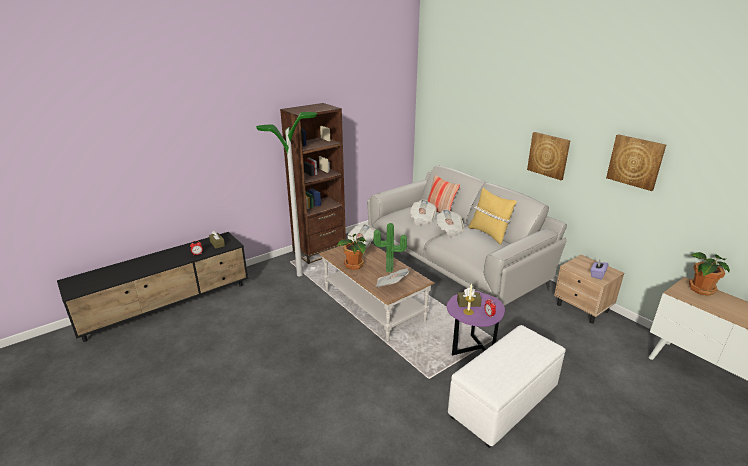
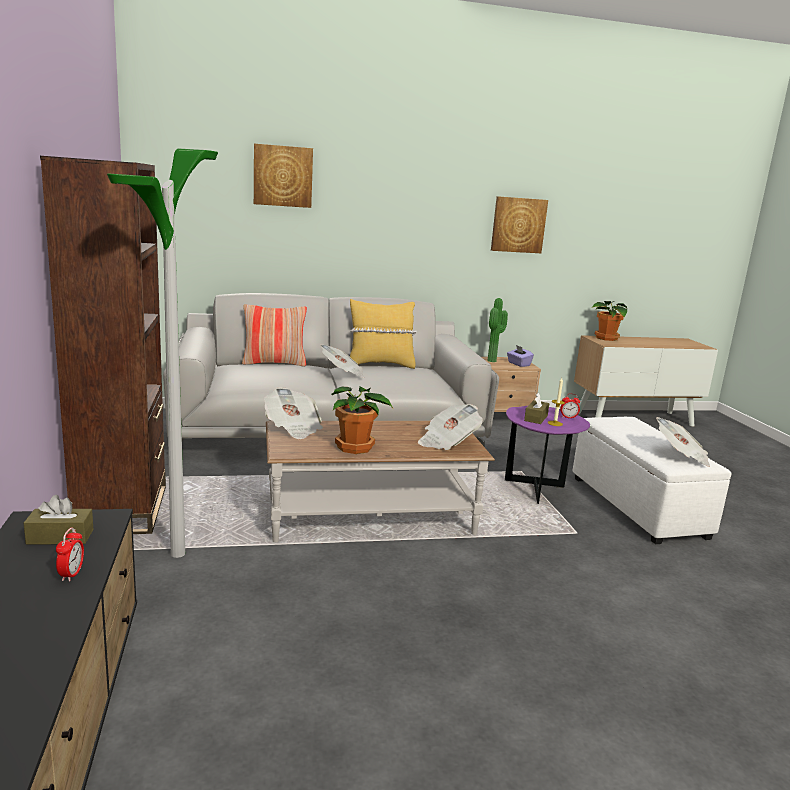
camera: 65 degrees left, 10 degrees down
potted plant [374,223,407,273] -> potted plant moved to [487,298,508,362]
newspaper [410,200,437,225] -> newspaper moved to [656,417,710,467]
picture [527,132,571,180] -> picture moved to [254,144,313,208]

